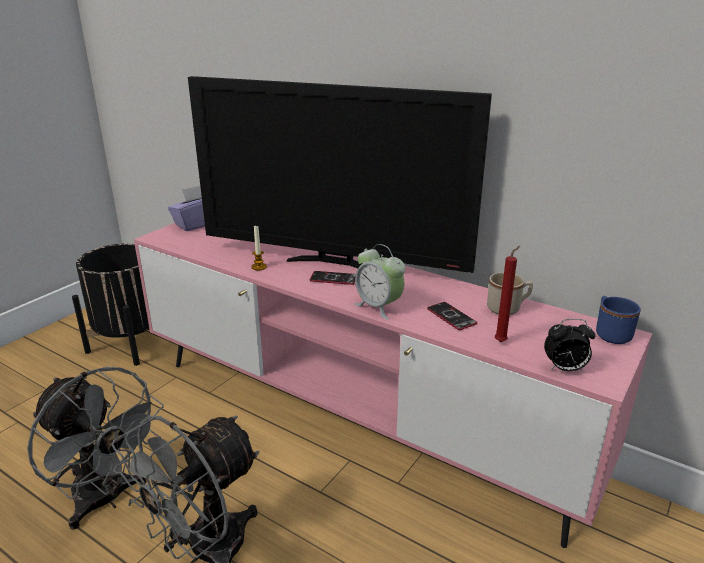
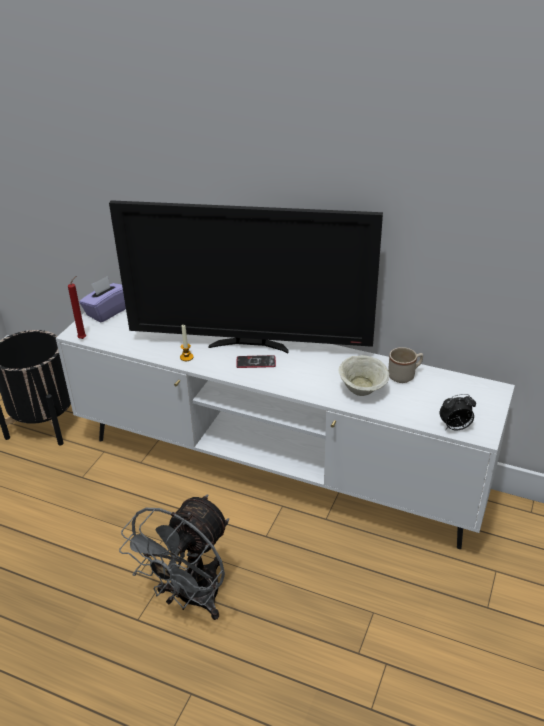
camera: 10 degrees left, 10 degrees up
grey fan [27,367,164,530] -> none
pink tv stand [134,223,652,548] -> white tv stand [56,309,515,549]
alarm clock [354,244,405,320] -> none
phone [427,302,477,330] -> beige bowl [338,355,389,396]
red candle [495,246,520,342] -> red candle moved to [68,276,86,339]
blue mug [596,296,641,344] -> none

